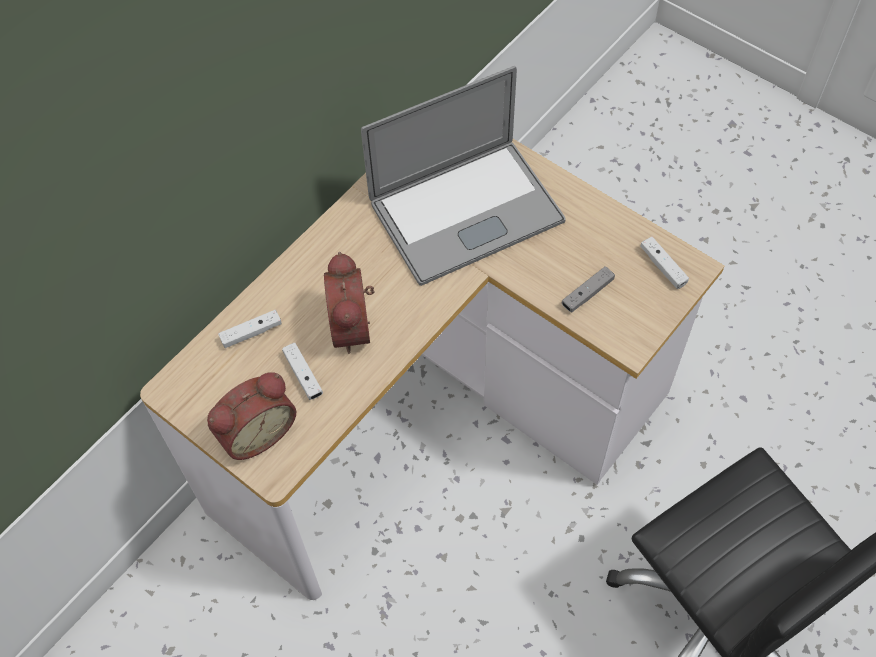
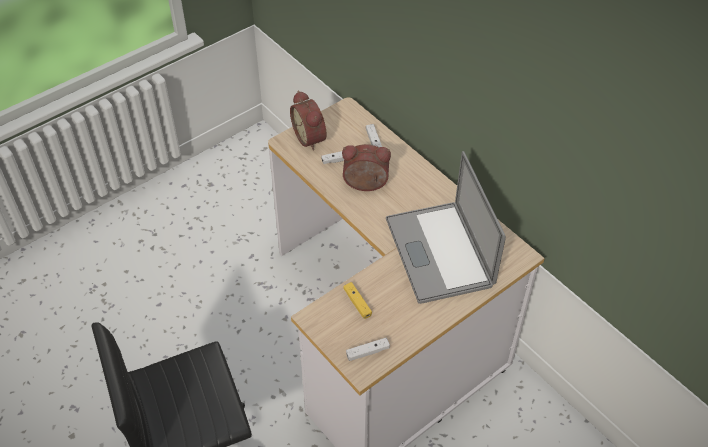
camera: 100 degrees right, 10 degrees down
grey game controller [562,266,615,312] -> yellow game controller [343,282,372,319]

